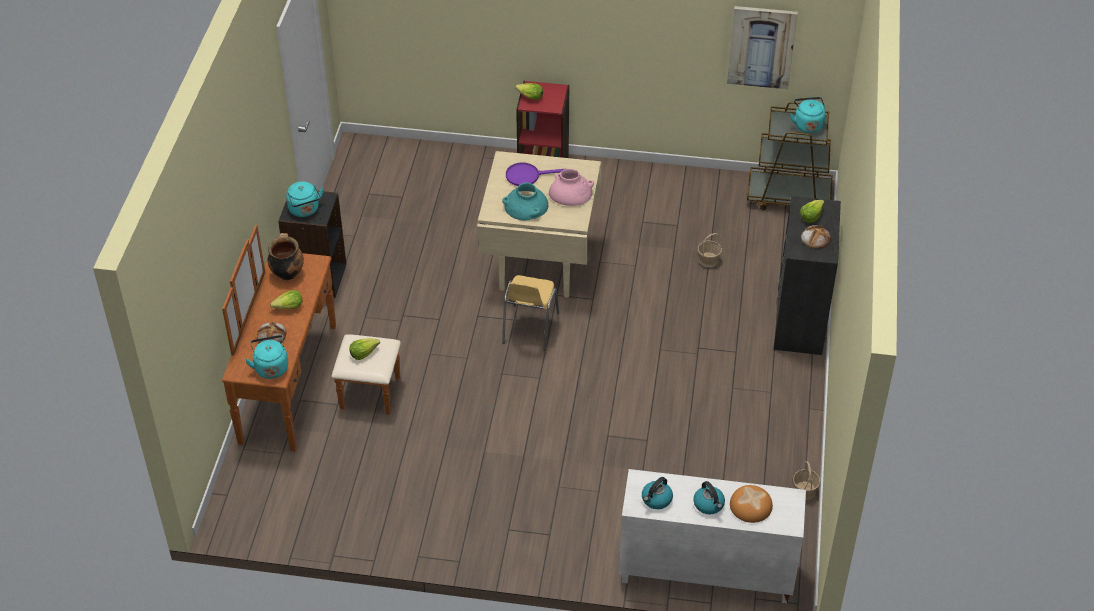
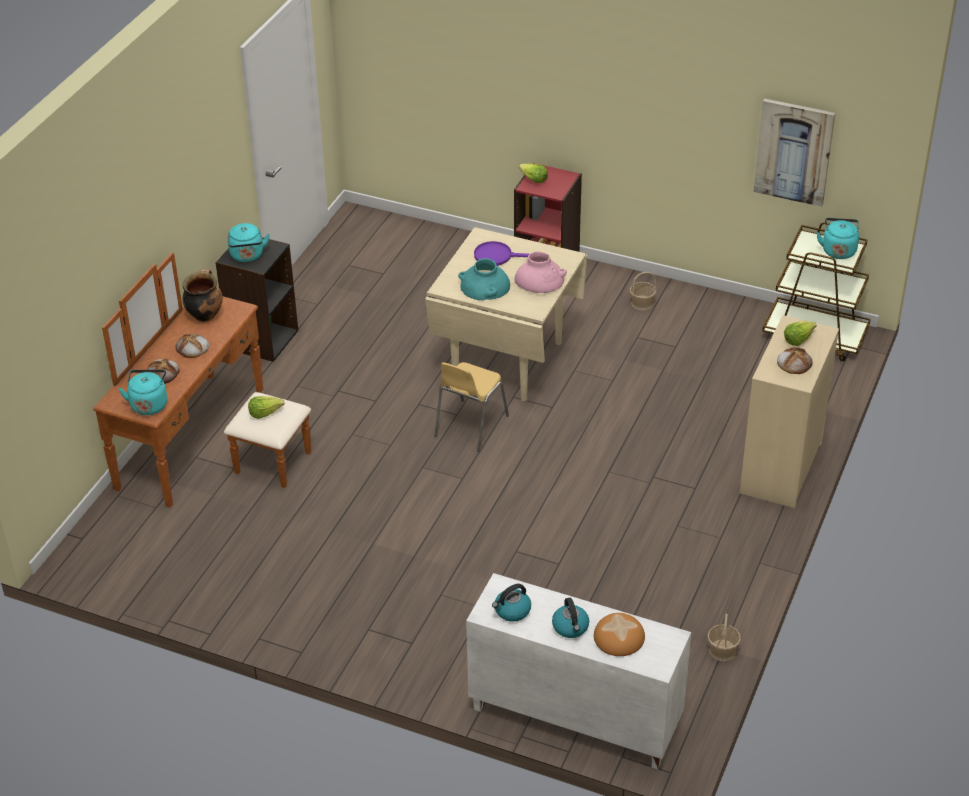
camera: 15 degrees right, 5 degrees down
lettuce [270,290,303,309] -> bread [175,334,209,358]
basket [698,233,722,267] -> basket moved to [630,272,656,310]
black dresser [773,196,841,355] -> beige dresser [740,315,839,508]

